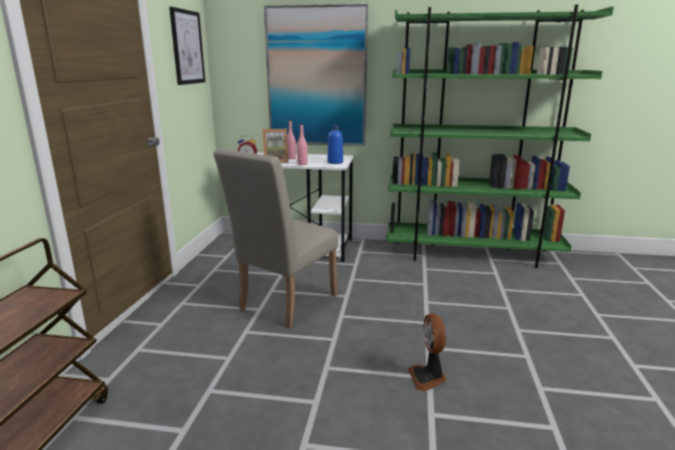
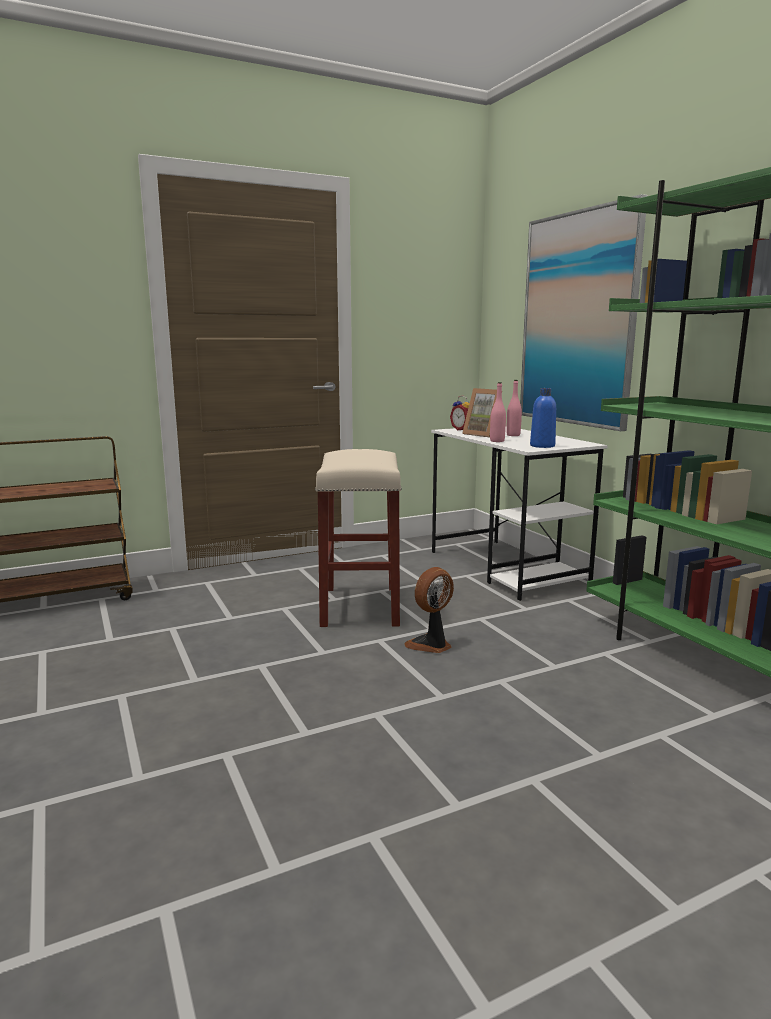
camera: 55 degrees right, 5 degrees down
picture [169,7,205,85] -> none
beige chair [213,149,338,328] -> beige stool [315,449,402,627]
fan [408,313,446,391] -> fan moved to [404,567,454,653]

